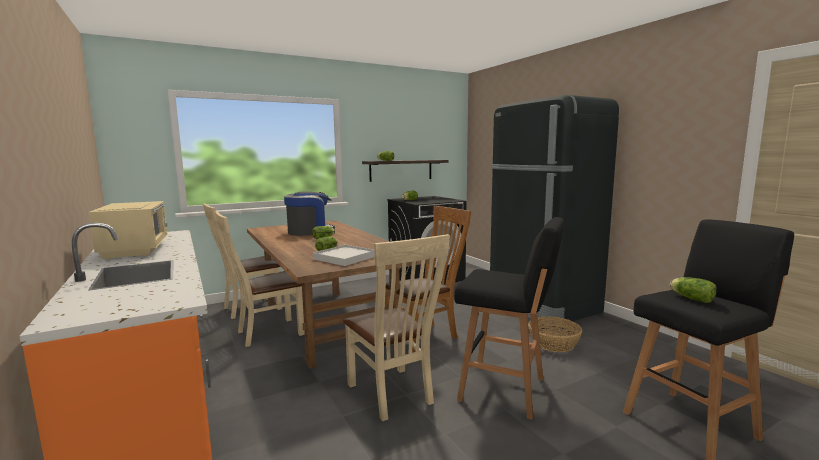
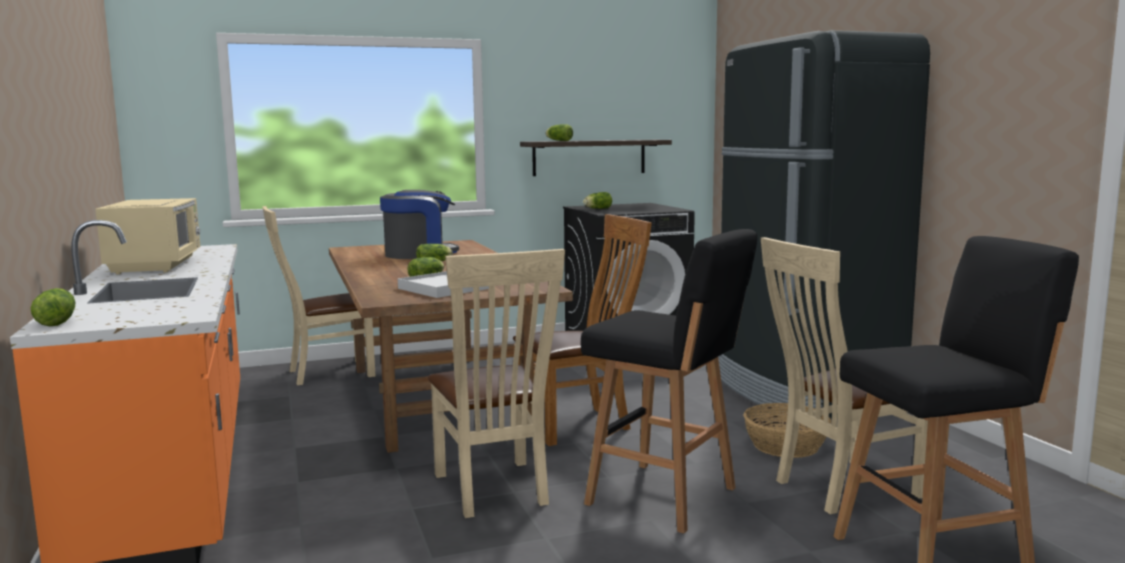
camera: 10 degrees right, 0 degrees up
beige chair [215,211,305,347] -> beige chair moved to [761,237,928,514]
lettuce [670,277,717,303] -> lettuce moved to [31,288,75,326]

